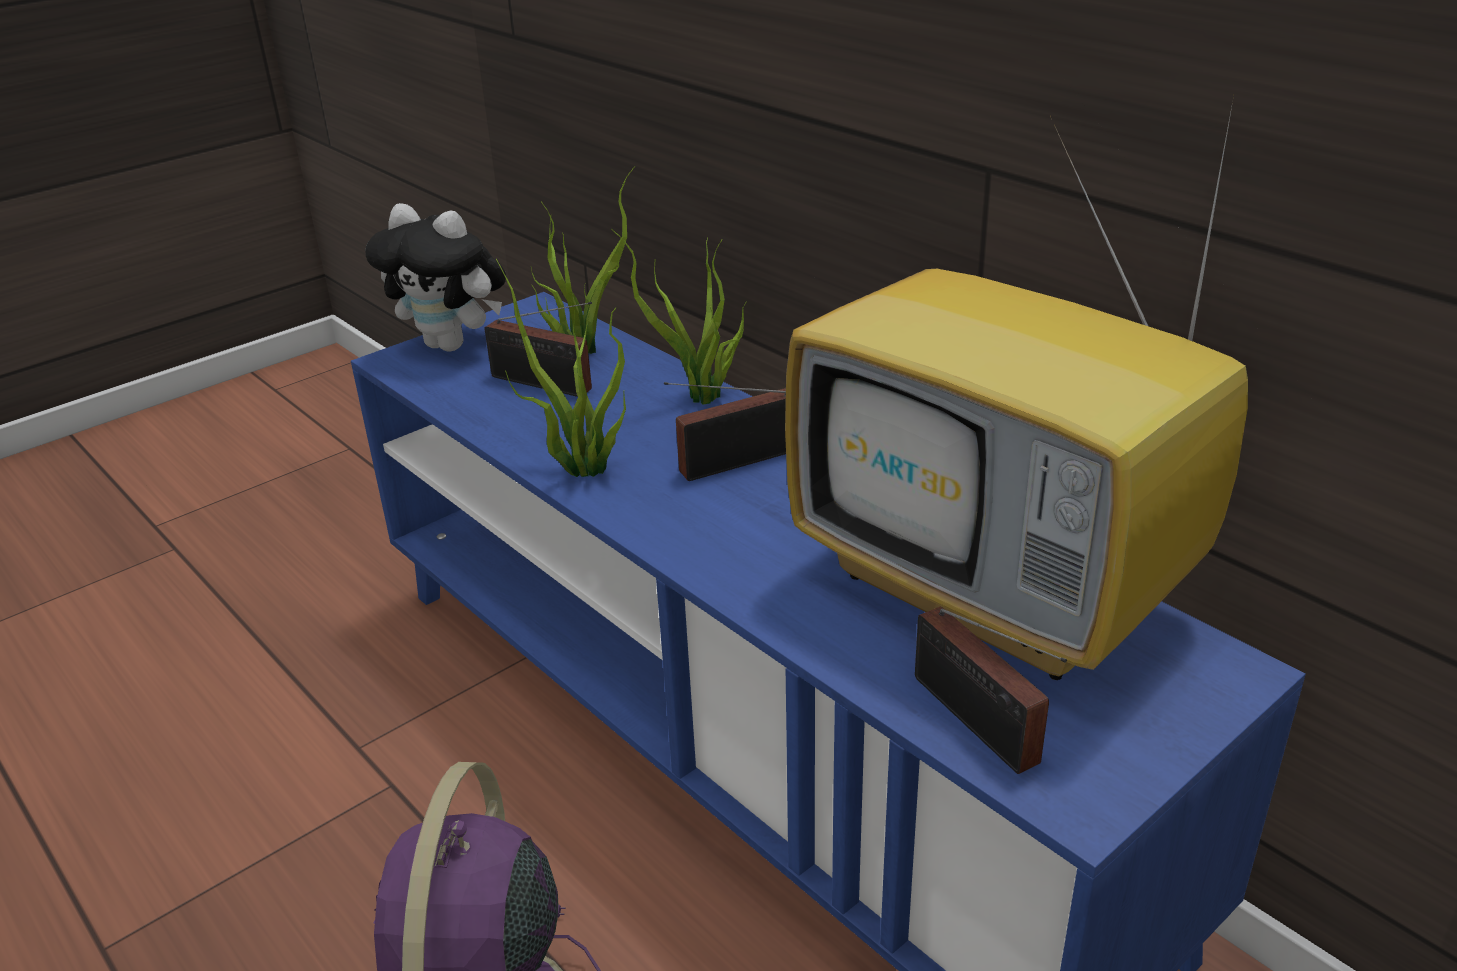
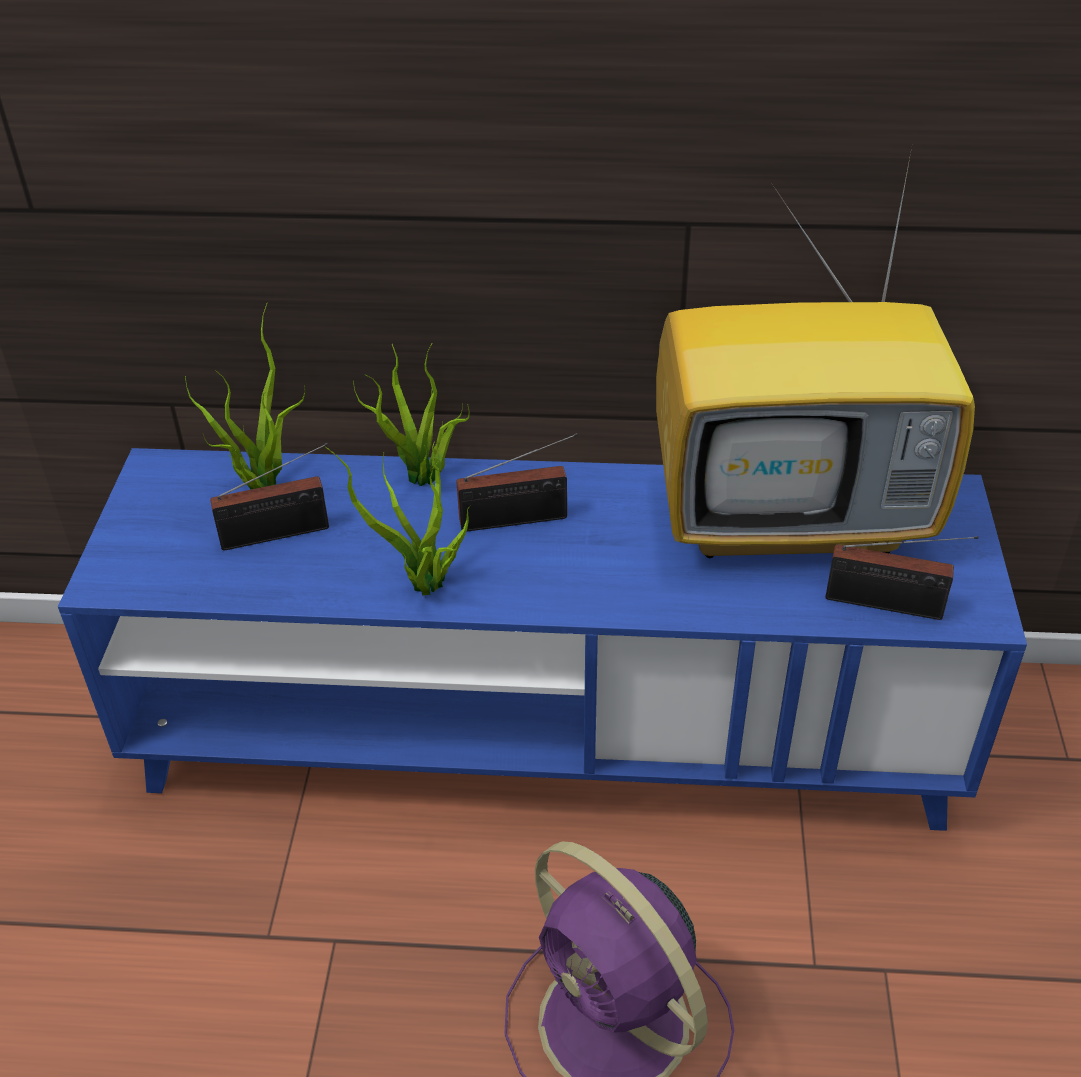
camera: 45 degrees left, 10 degrees up
plush toy [366,203,506,351] -> none
radio [664,382,786,481] -> radio turned 120 degrees counterclockwise [456,433,578,532]

